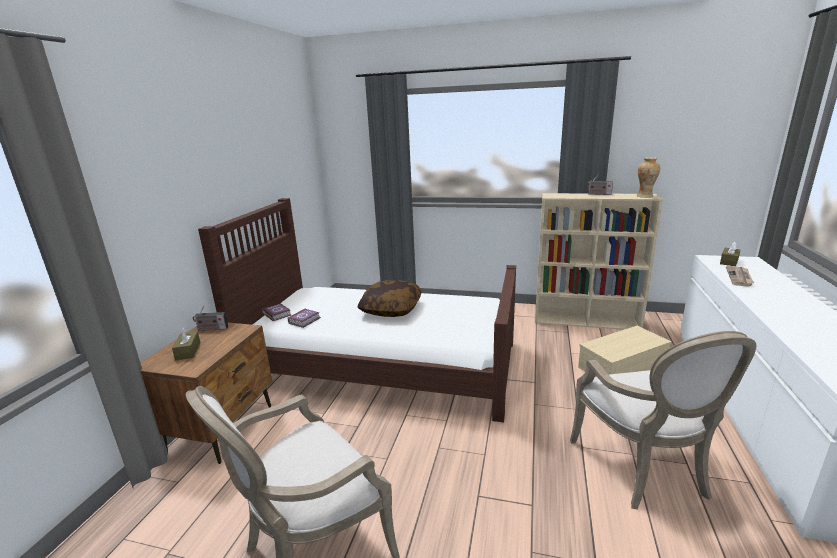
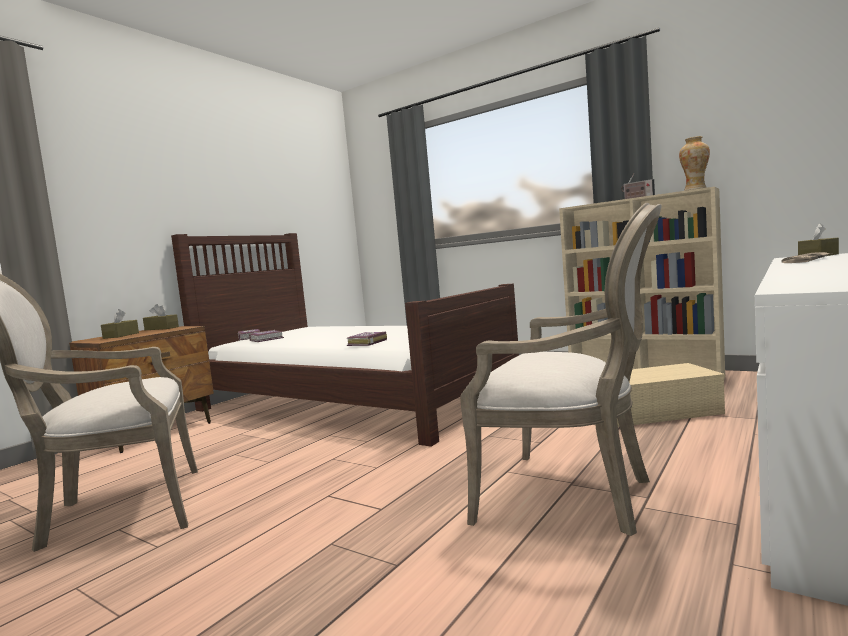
camera: 20 degrees right, 15 degrees down
radio [193,306,228,331] -> brown tissue box [143,304,179,330]
pillow [358,280,422,317] -> none
armchair [570,331,756,510] -> armchair turned 75 degrees counterclockwise [460,203,661,536]
none -> book [347,332,387,346]

